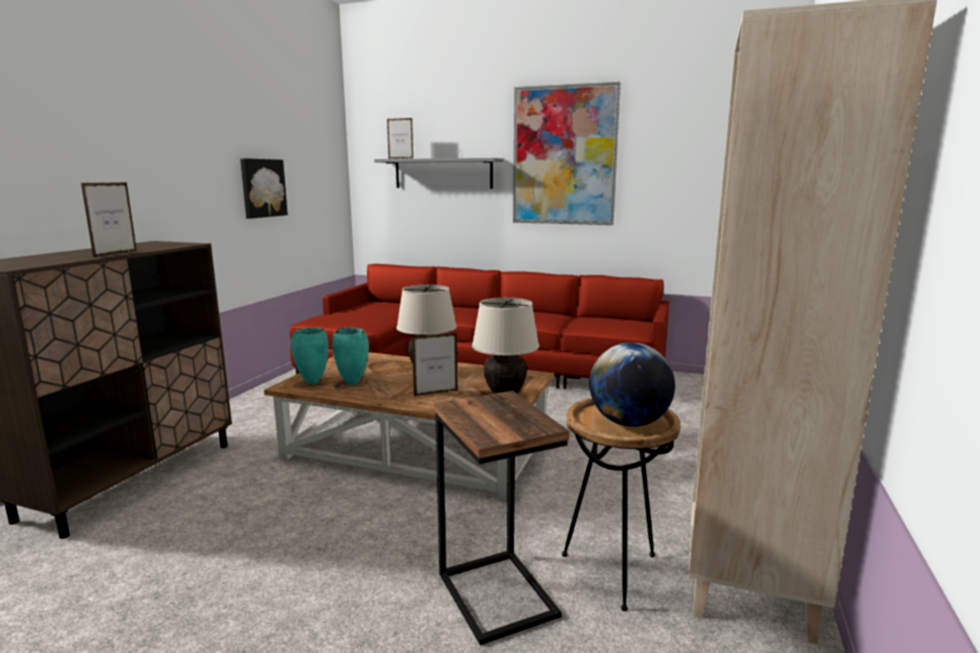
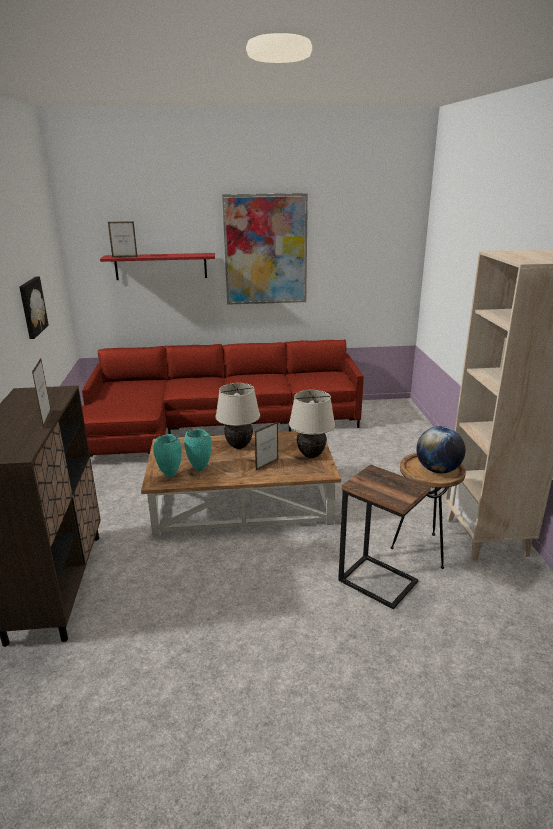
camera: 25 degrees left, 10 degrees up
grey shelf [374,158,503,189] -> red shelf [100,253,215,280]

